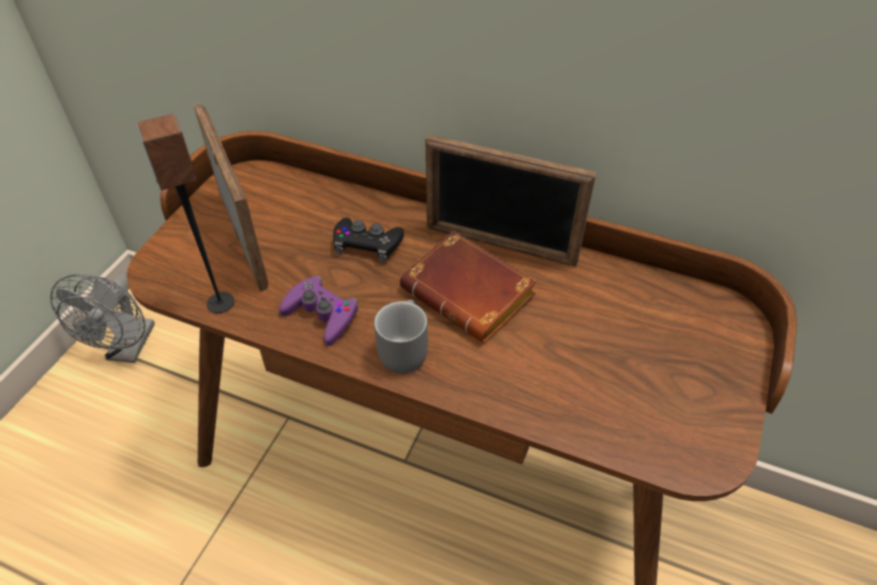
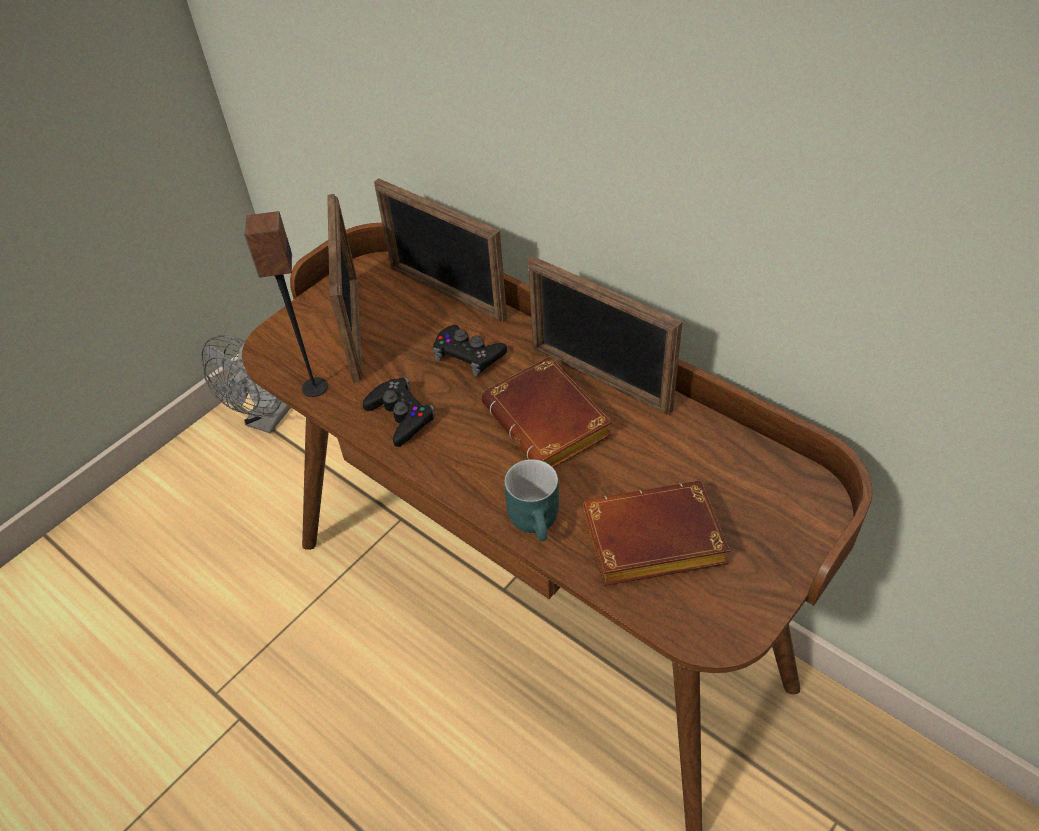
camera: 20 degrees right, 0 degrees up
purple game controller [279,276,358,346] -> black game controller [363,378,435,447]
grey mug [374,299,428,374] -> none
none -> picture frame [374,178,507,322]
none -> turquoise mug [504,459,559,541]
none -> brown book [583,481,730,586]

